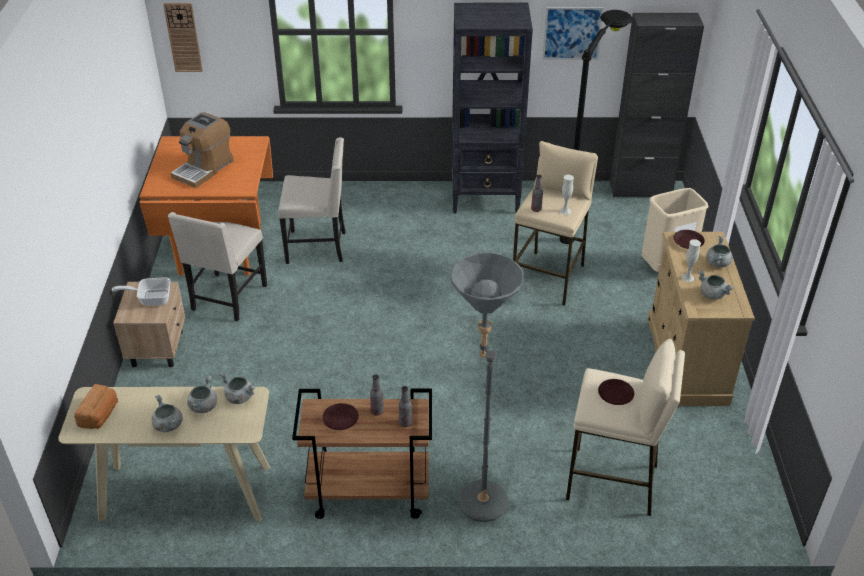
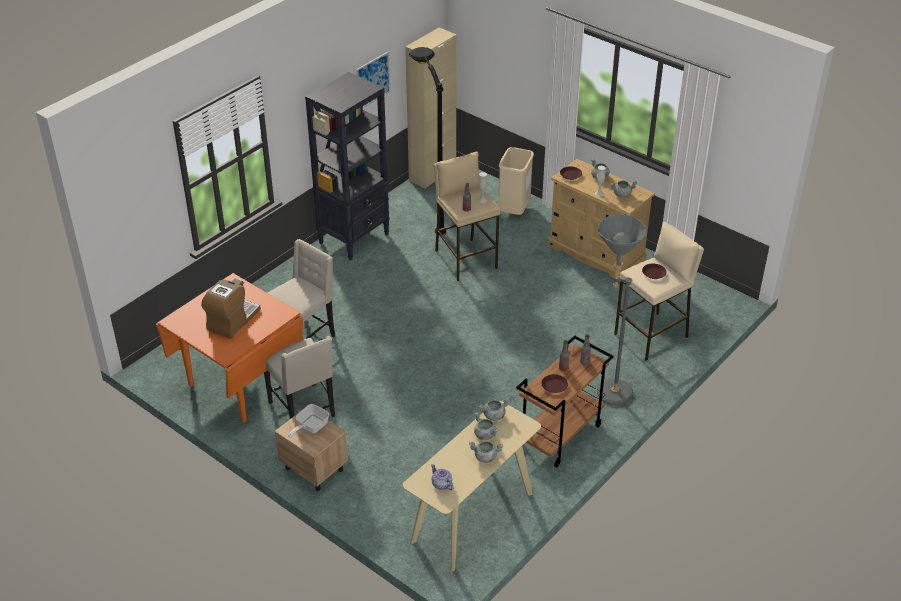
camera: 50 degrees left, 0 degrees up
bread [74,384,118,429] -> teapot [431,464,453,490]
wall clock [163,3,203,72] -> none
coffee machine [170,112,234,188] -> coffee machine turned 135 degrees counterclockwise [201,278,261,339]
black cabinet [610,13,704,197] -> beige cabinet [405,28,457,189]

